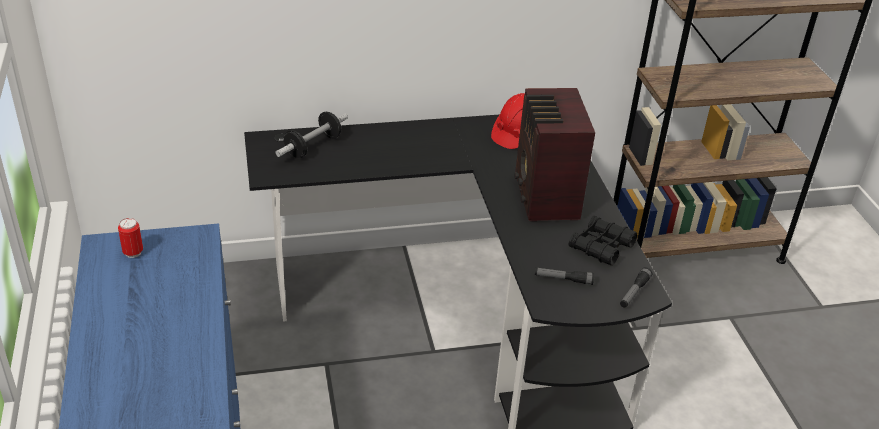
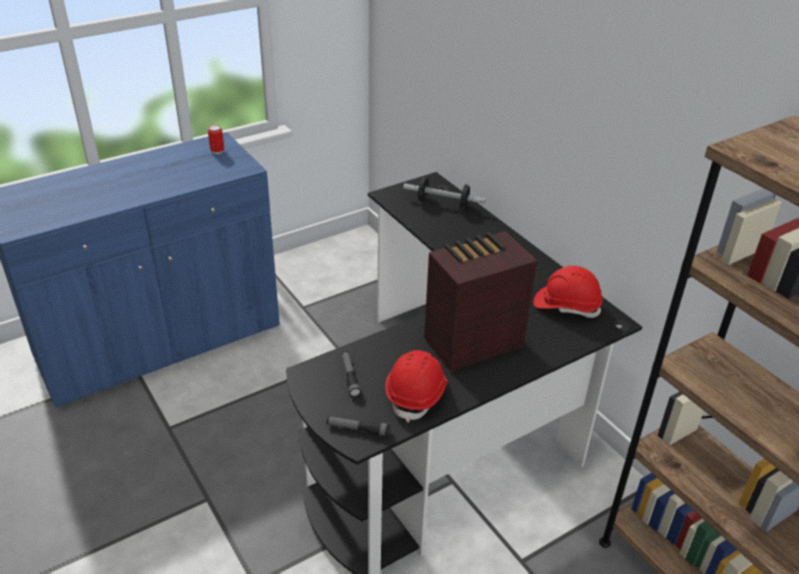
camera: 70 degrees right, 0 degrees up
black binoculars [569,216,637,265] -> red hard hat [385,350,447,422]

